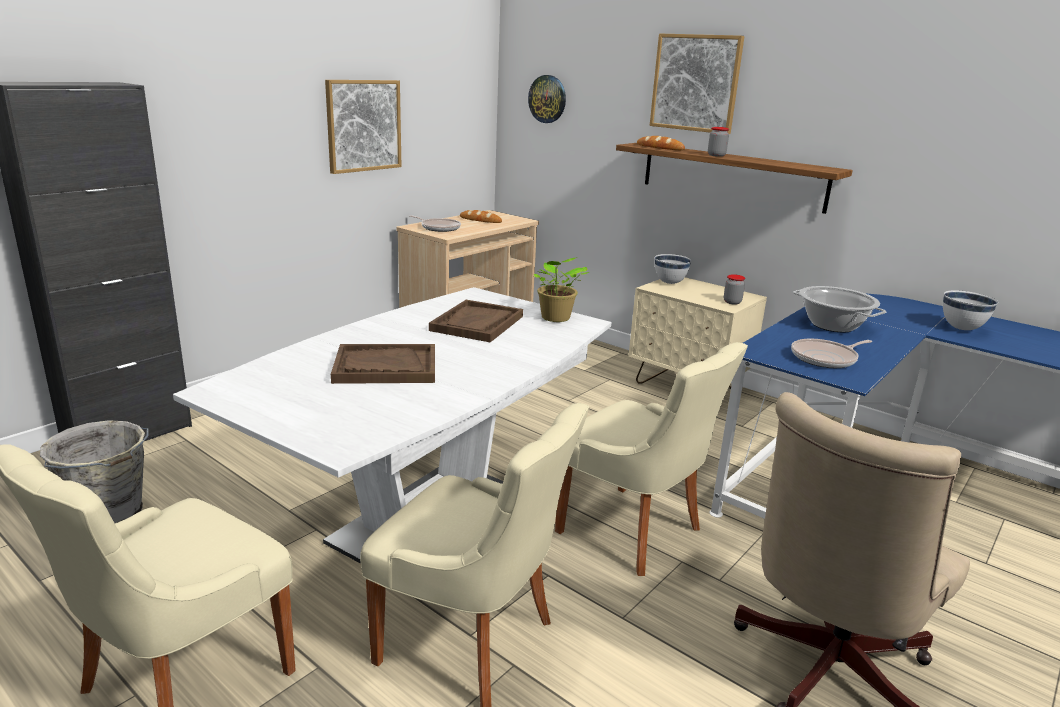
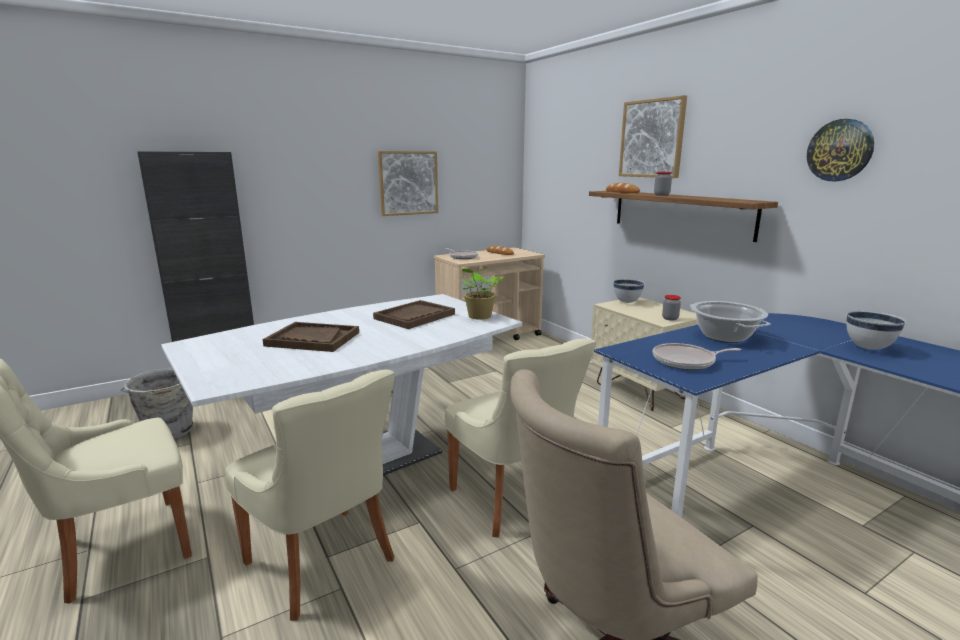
camera: 20 degrees right, 5 degrees down
wall clock [528,75,566,123] -> wall clock moved to [807,119,874,181]

